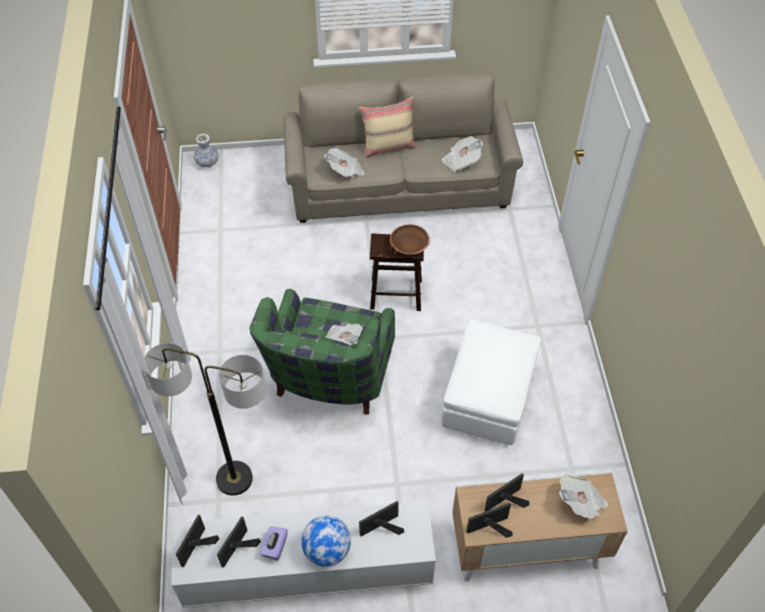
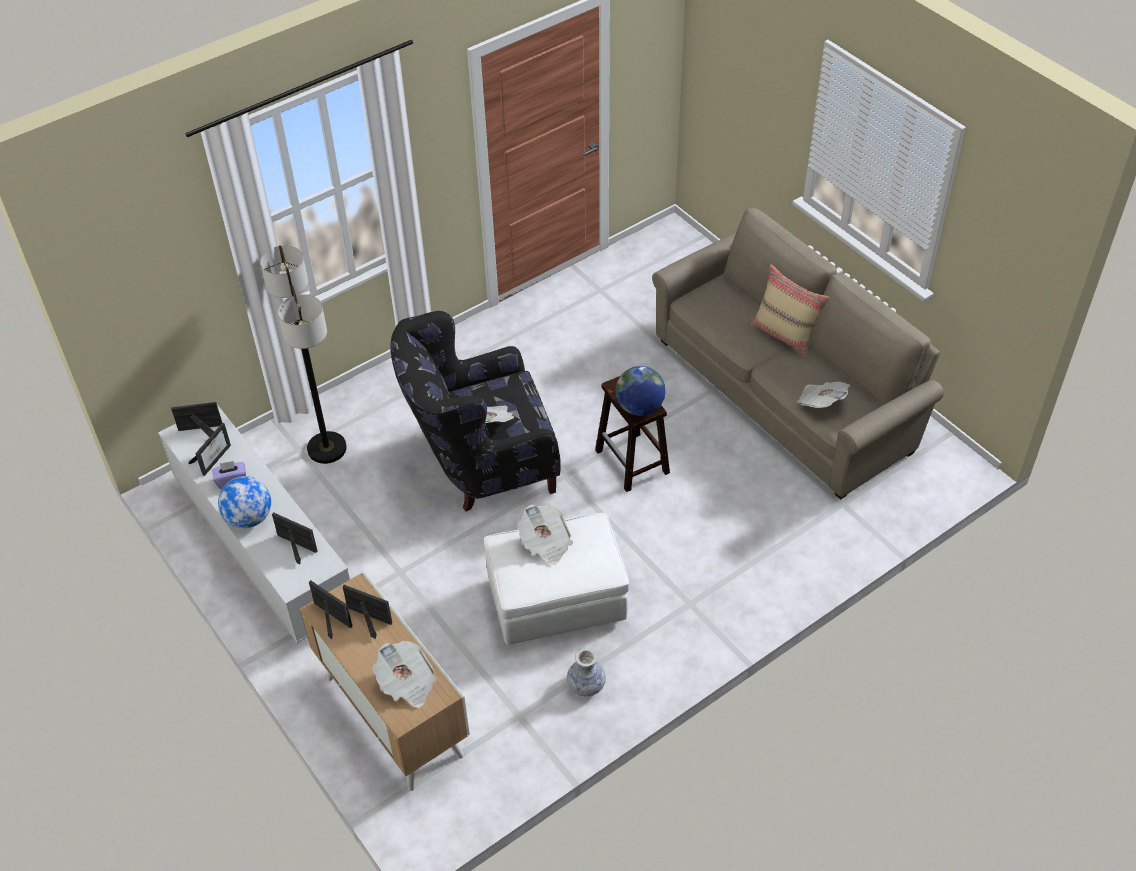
camera: 60 degrees right, 5 degrees down
vase [194,134,219,167] -> vase moved to [567,648,606,696]
picture frame [217,516,261,568] -> picture frame turned 120 degrees clockwise [189,423,231,476]
green armchair [249,289,395,415] -> black armchair [390,311,561,511]
newspaper [324,148,365,177] -> newspaper moved to [517,504,573,565]
brown bowl [390,224,430,255] -> globe [616,366,665,416]

